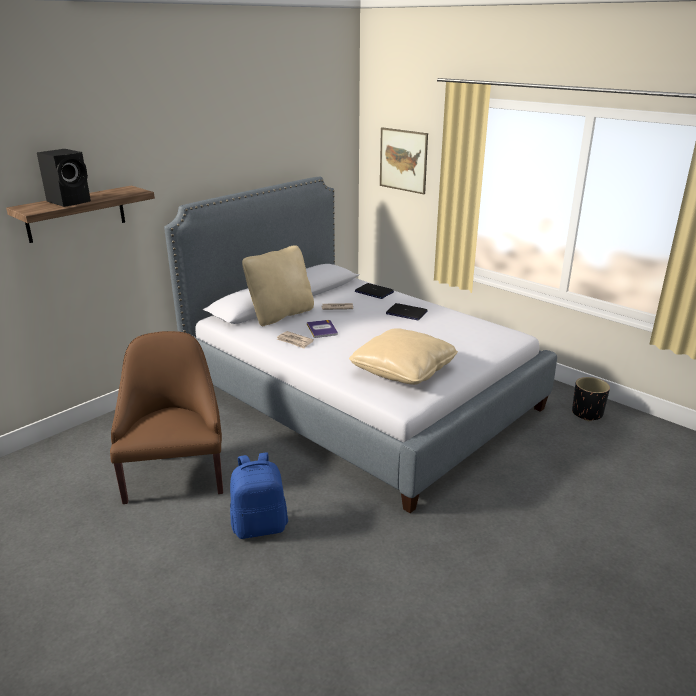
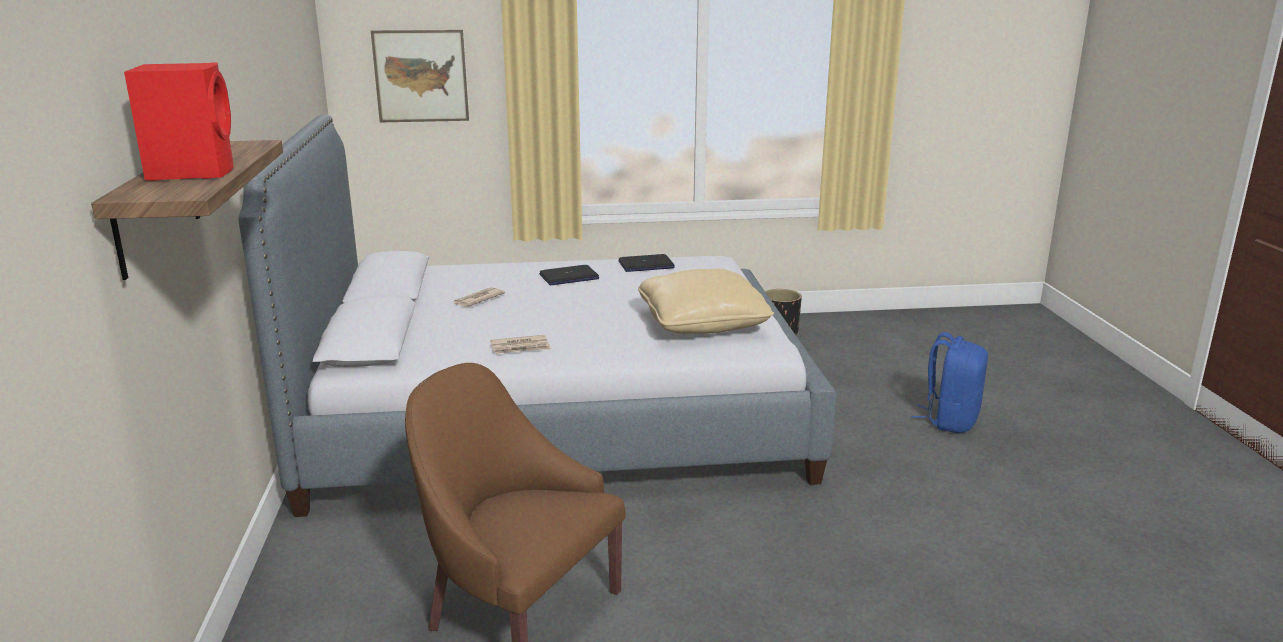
camera: 50 degrees left, 5 degrees down
black speaker [37,149,91,207] -> red speaker [124,62,234,181]
blue backpack [230,452,288,539] -> blue backpack moved to [911,332,988,433]
beige pillow [242,245,314,326] -> none
book [307,320,338,338] -> none
laptop [355,283,394,299] -> laptop moved to [618,254,675,272]

